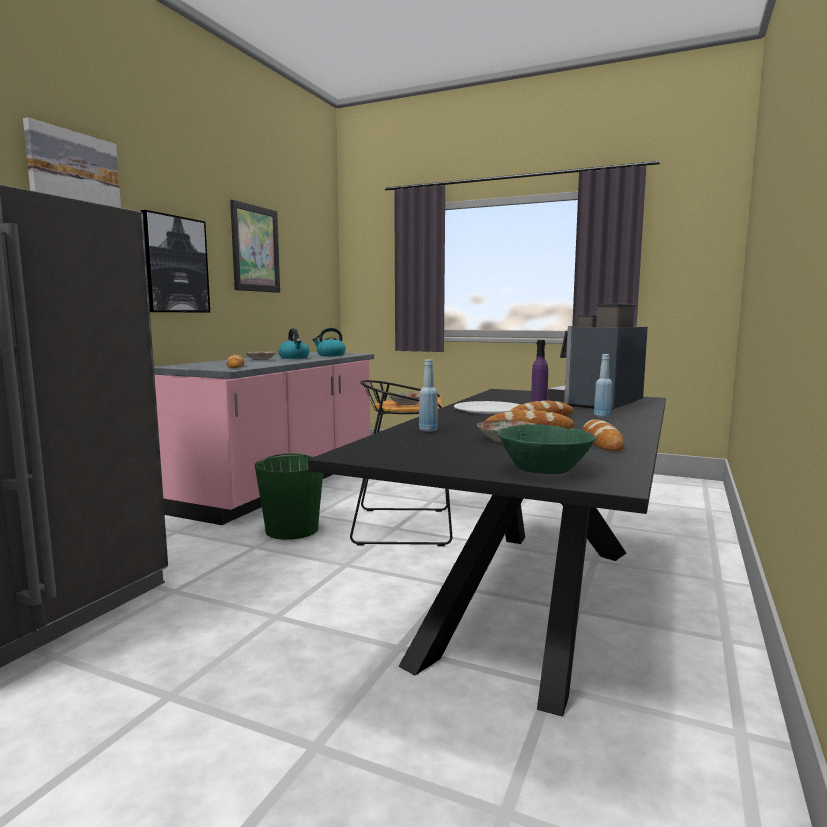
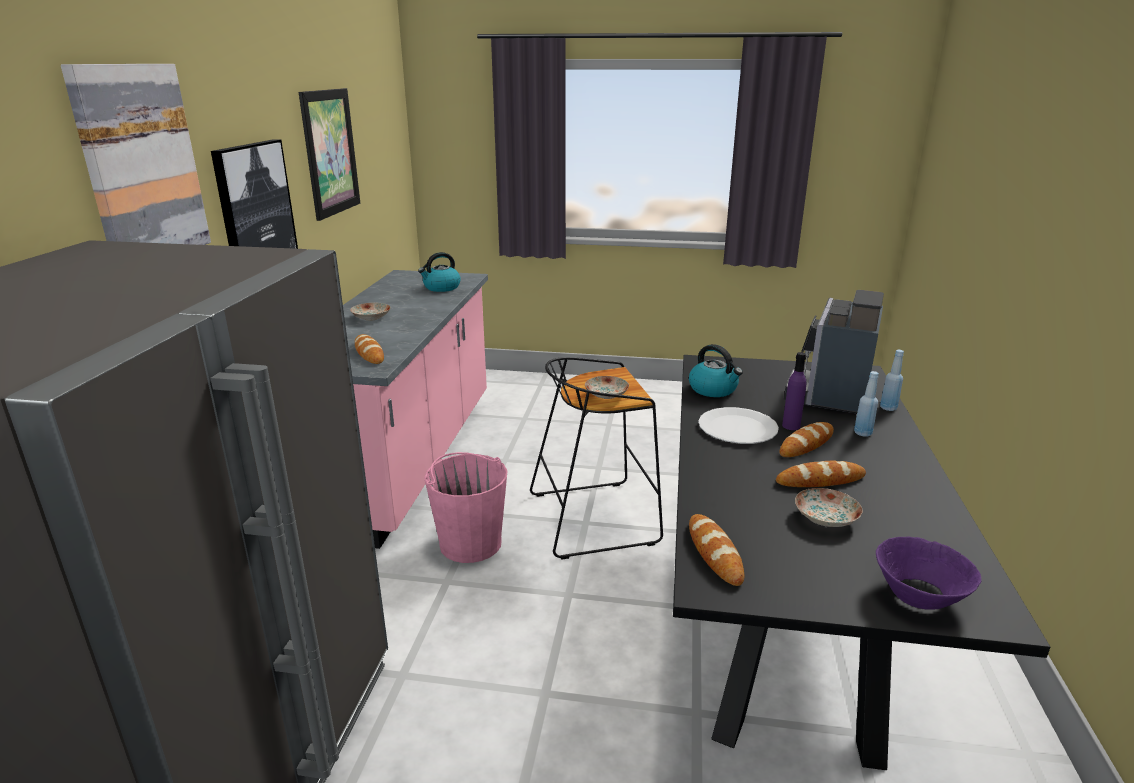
camera: 15 degrees left, 15 degrees up
green bucket [255,453,323,540] -> pink bucket [424,452,508,563]
kettle [278,329,310,359] -> kettle moved to [689,344,743,397]
blue bottle [419,359,438,432] -> blue bottle moved to [880,350,904,411]
green bowl [498,424,595,474] -> purple bowl [876,537,982,610]
bread [583,419,624,452] -> bread moved to [689,514,744,586]

